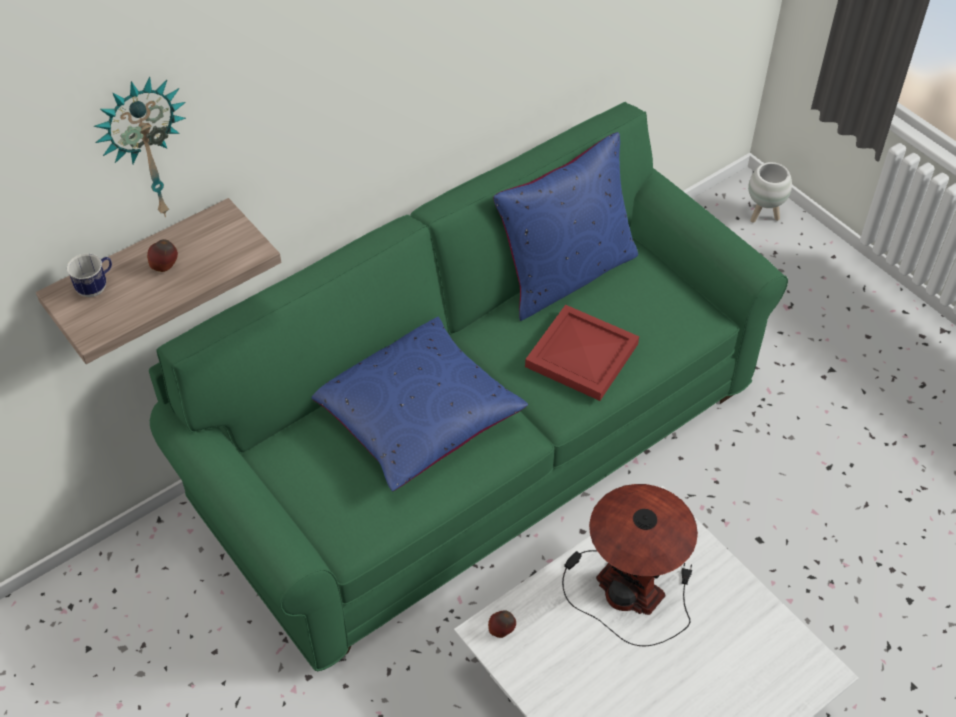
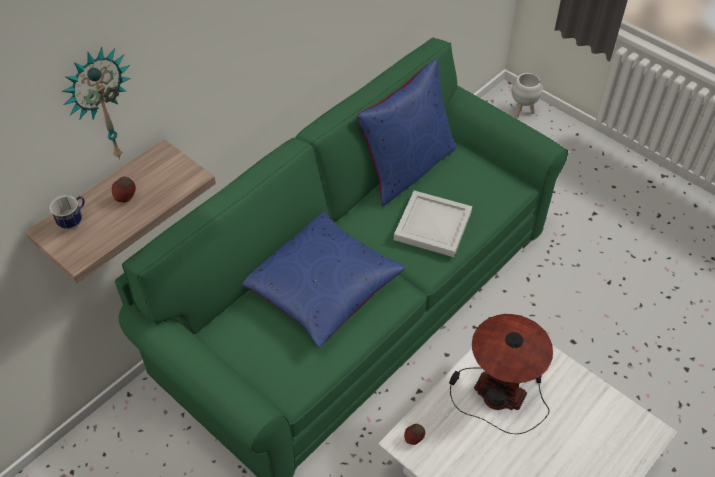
camera: 10 degrees left, 0 degrees up
red tray [525,305,639,401] -> white tray [394,191,472,257]

